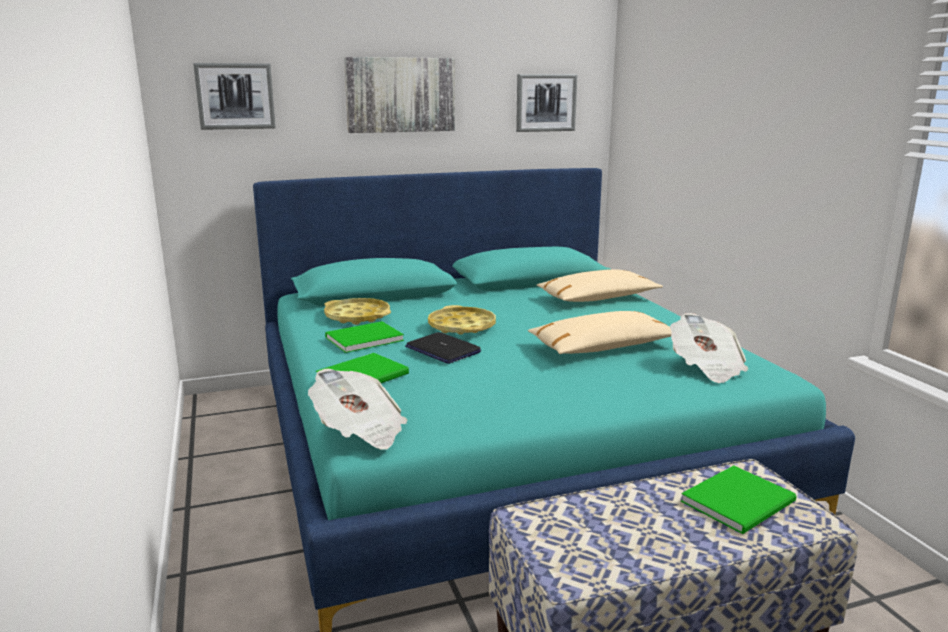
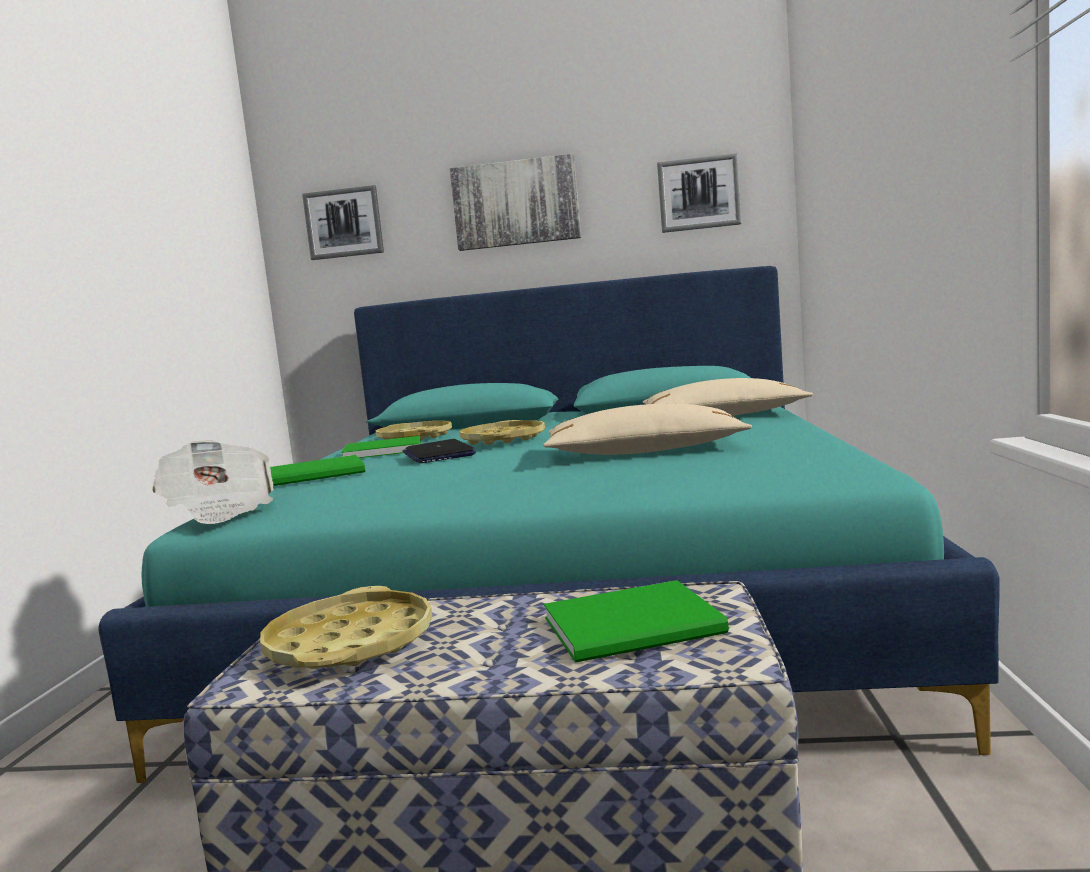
camera: 25 degrees right, 10 degrees down
newspaper [670,313,748,383] -> none
none -> yellow tray [260,586,432,669]

